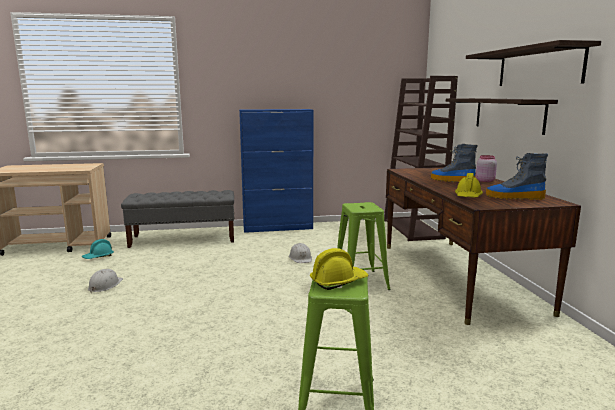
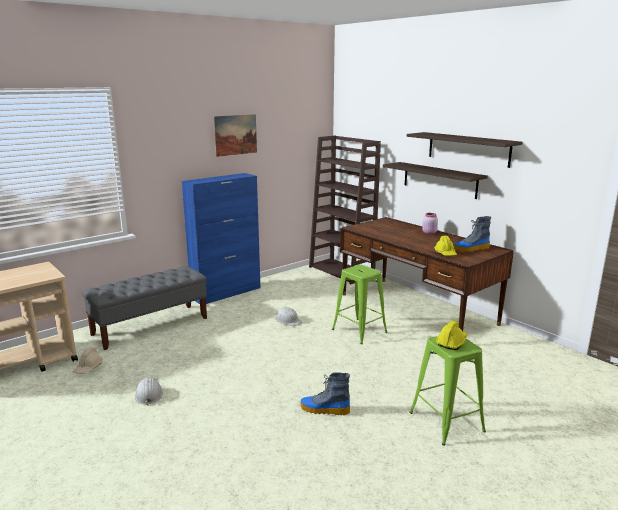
camera: 30 degrees left, 5 degrees up
turquoise hard hat [82,239,114,259] -> beige hard hat [73,347,103,374]
boot [431,144,478,182] -> boot moved to [301,373,350,415]
none -> picture [214,114,257,157]

